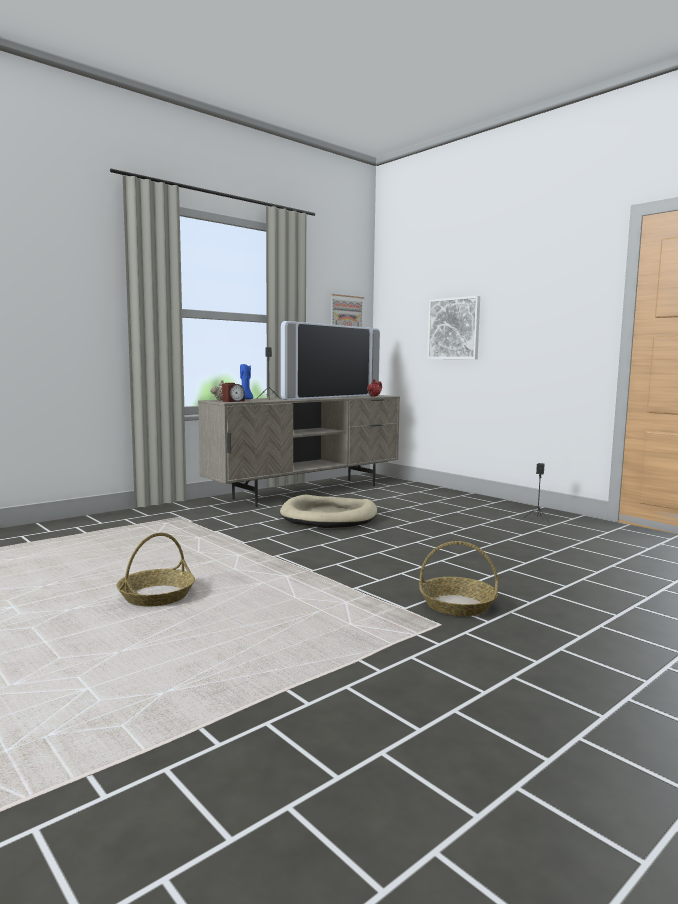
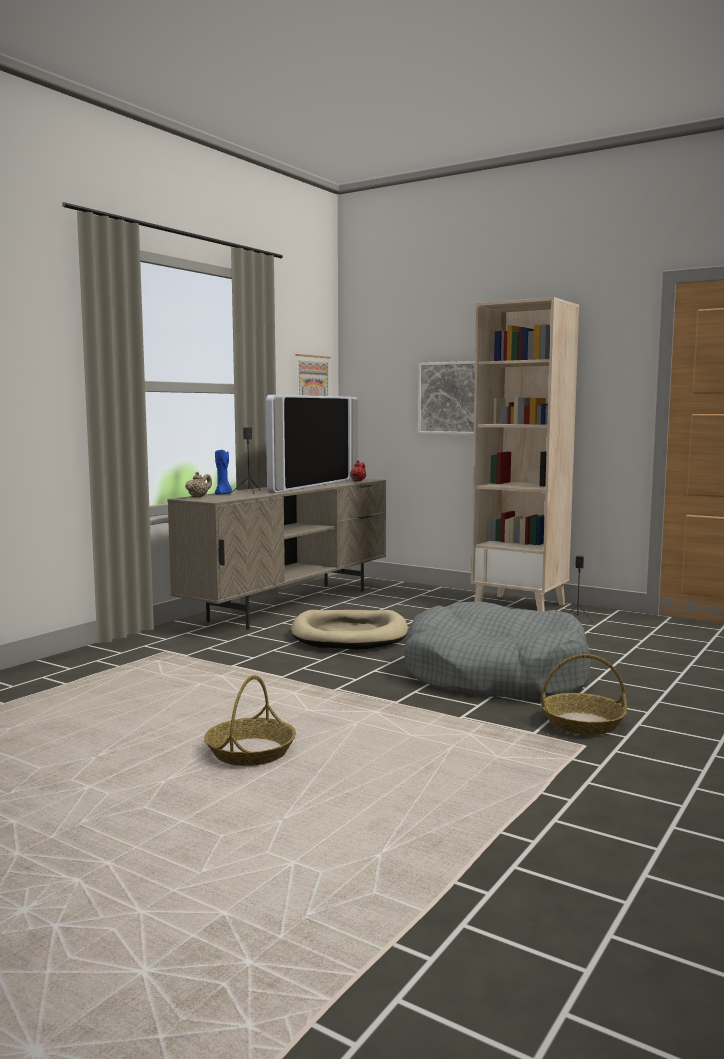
camera: 15 degrees left, 0 degrees up
alarm clock [222,383,245,402] -> none
none -> grey dog bed [404,601,591,701]
none -> beige bookcase [471,297,579,611]

